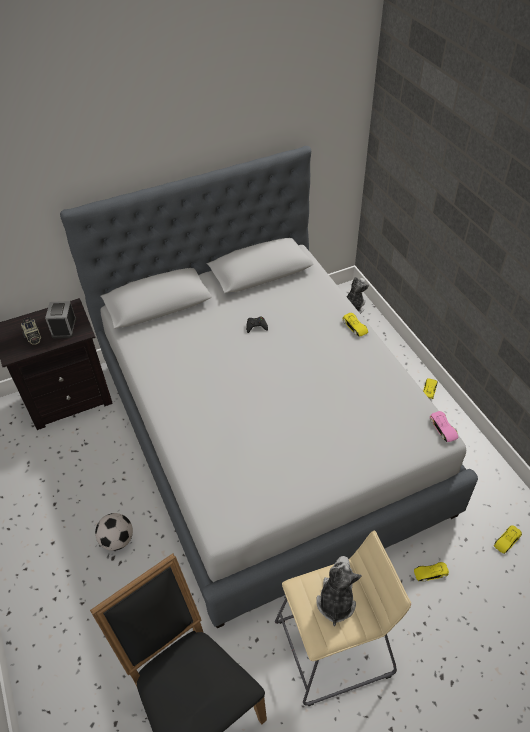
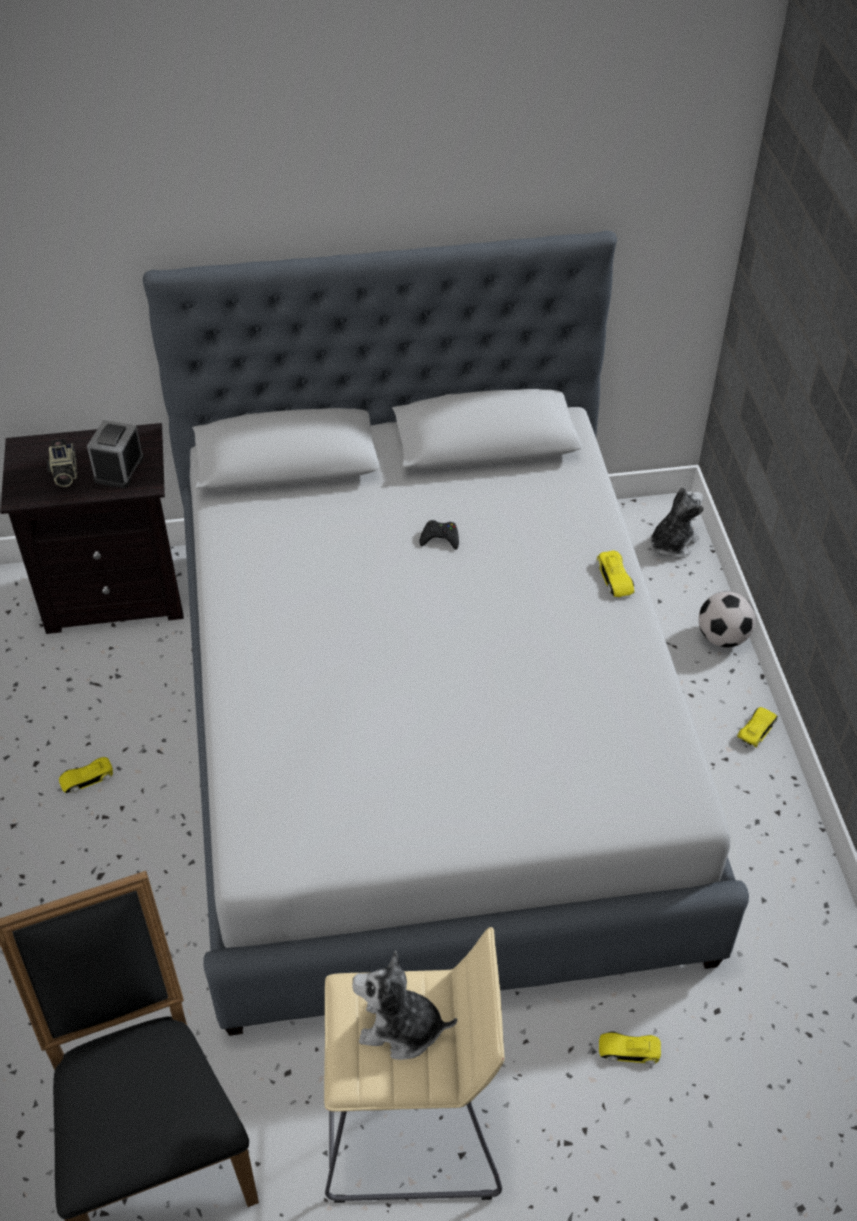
camera: 15 degrees right, 0 degrees up
football [95,513,133,551] -> football moved to [699,592,755,647]
plush toy [316,556,362,627] -> plush toy turned 105 degrees counterclockwise [352,950,457,1060]
pink toy car [430,411,458,442] -> none
yellow toy car [494,525,522,554] -> yellow toy car moved to [59,757,113,793]

